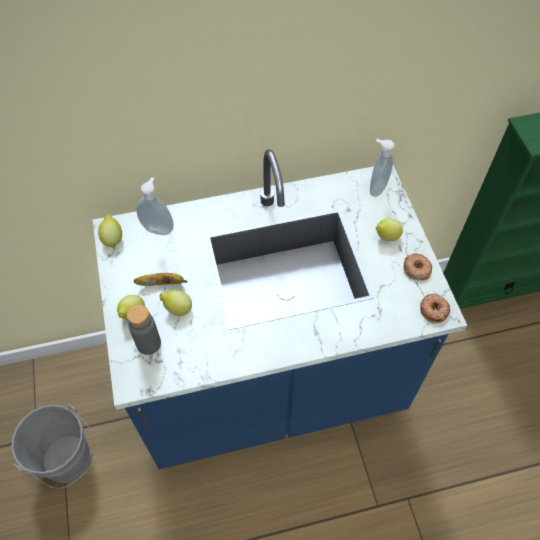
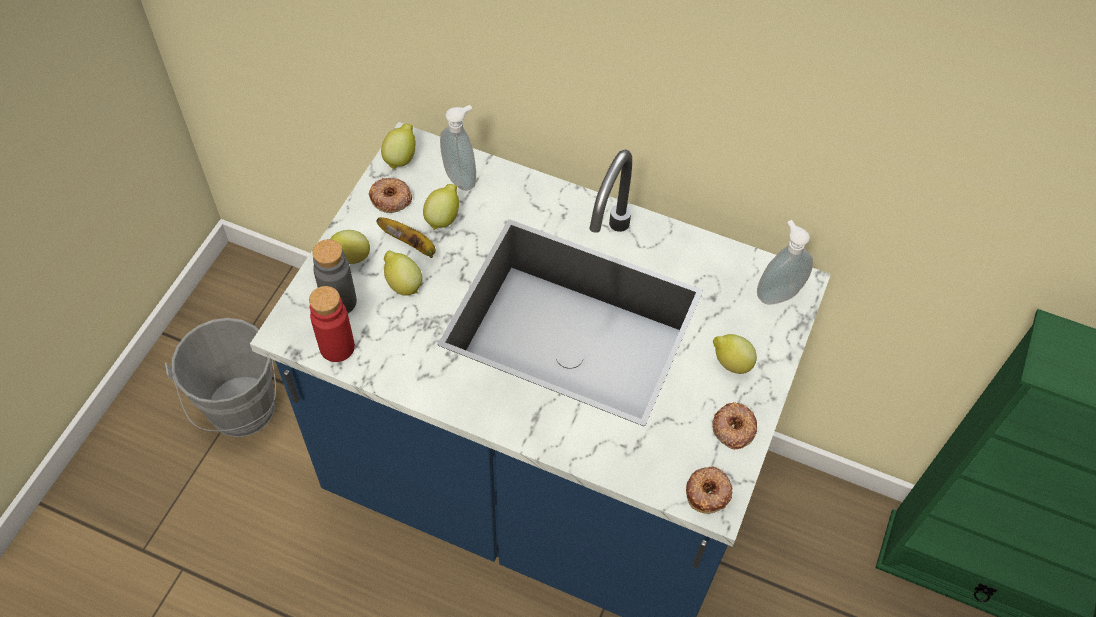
camera: 35 degrees right, 0 degrees up
none -> red bottle [309,286,355,362]
none -> donut [369,178,412,213]
none -> lemon [423,184,459,230]

